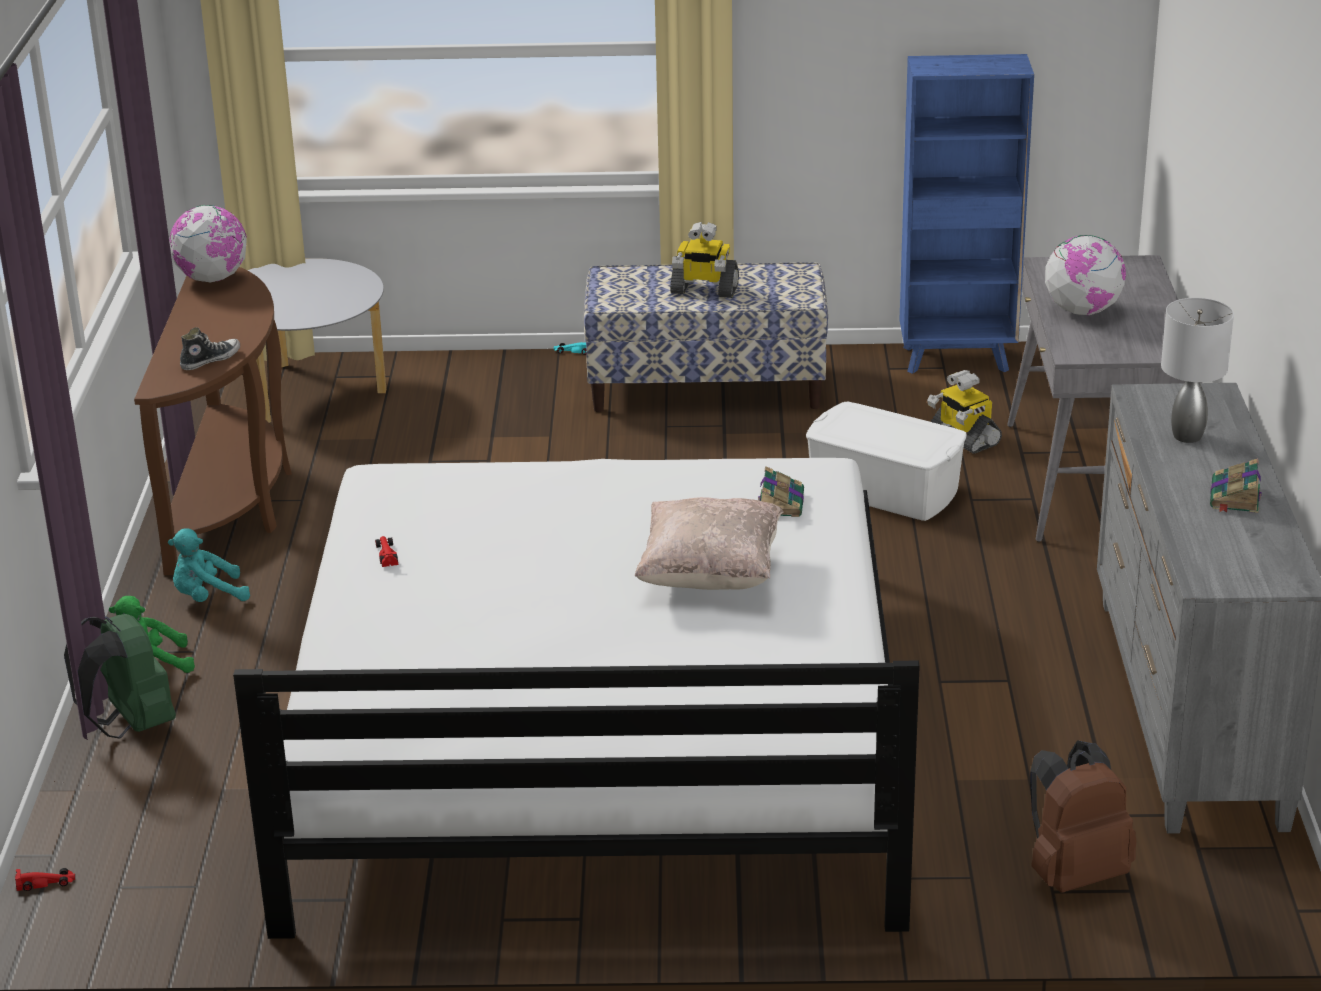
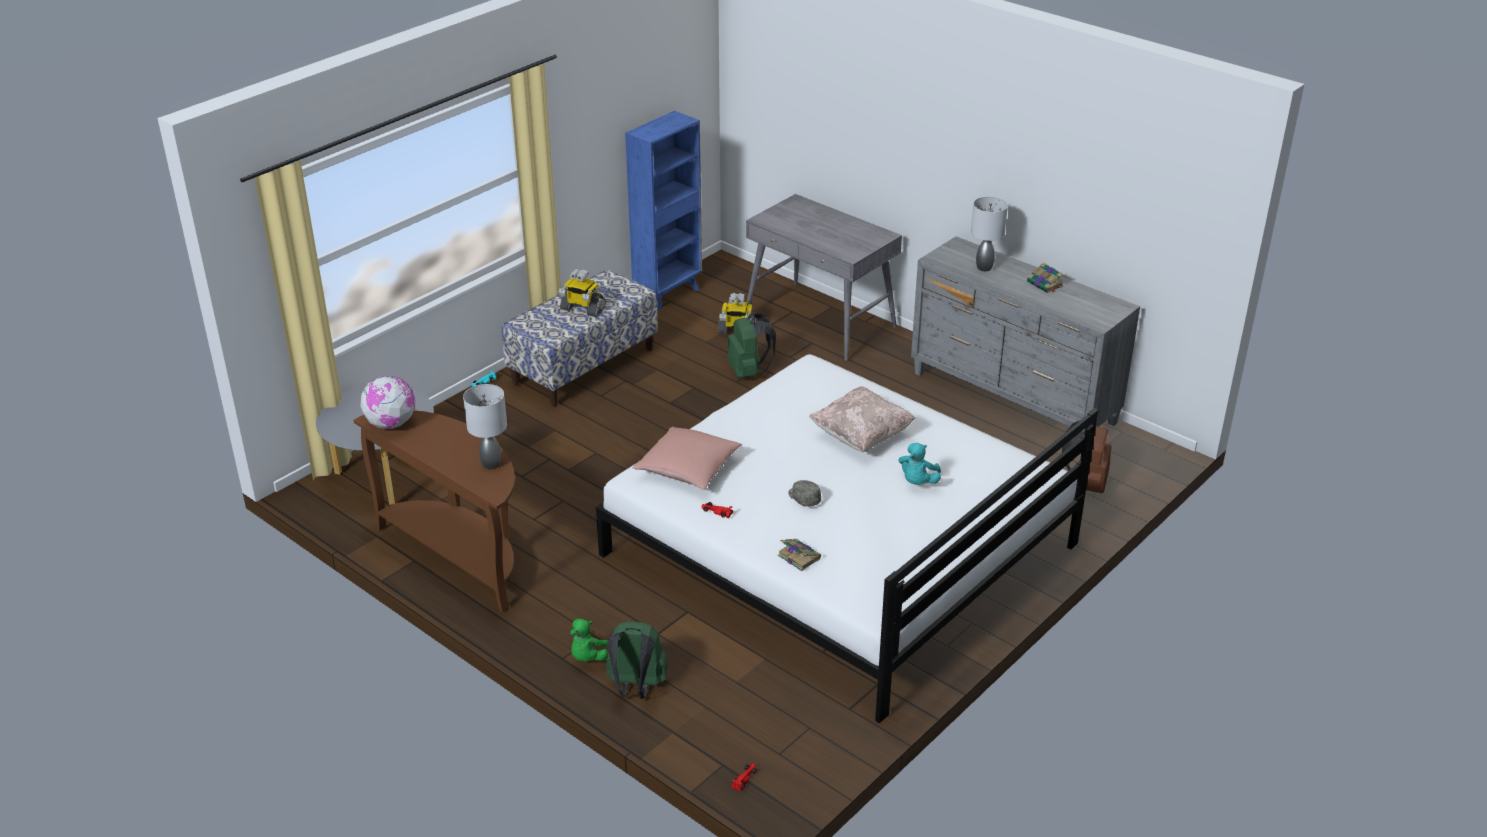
camera: 50 degrees left, 5 degrees up
turquoise plush toy [168,528,250,602] -> turquoise plush toy moved to [899,443,941,485]
shoe [180,327,240,370] -> grey table lamp [463,384,507,469]
toy robot [670,222,739,298] -> toy robot turned 60 degrees clockwise [559,268,606,317]
book [758,466,804,517] -> book moved to [778,539,821,571]
white storage box [806,402,967,521] -> green backpack [727,312,776,378]
globe [1045,235,1126,315] -> none
none -> pink pillow [633,427,742,490]
none -> grey cap [788,480,821,507]

